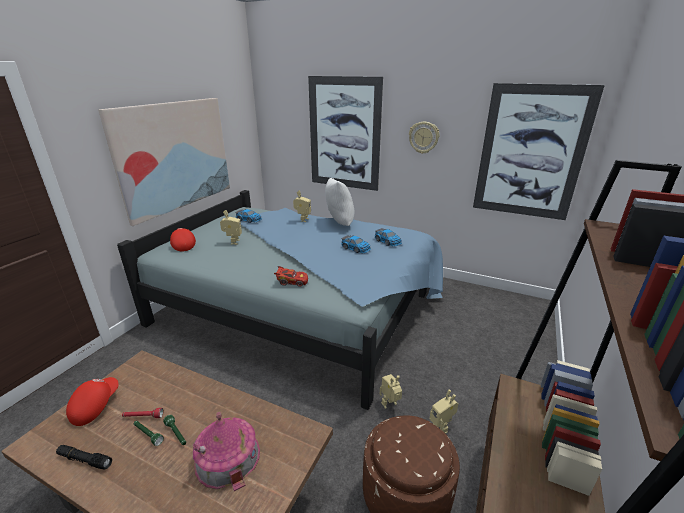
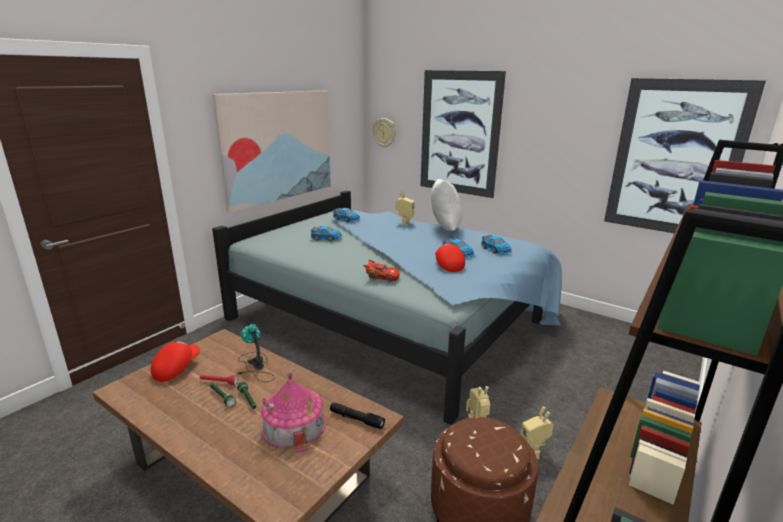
camera: 10 degrees right, 5 degrees down
black flashlight [56,445,112,469] -> black flashlight moved to [330,402,385,429]
red cap [170,228,196,252] -> red cap moved to [435,243,465,272]
toy robot [220,210,242,245] -> toy car [310,226,342,241]
wall clock [409,122,439,154] -> wall clock moved to [373,118,396,148]
none -> table lamp [238,324,275,382]

